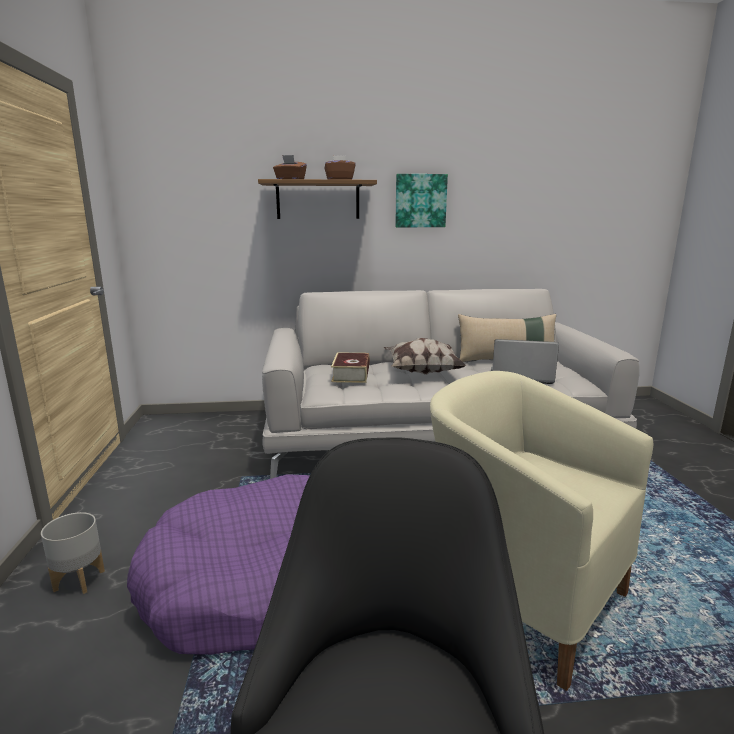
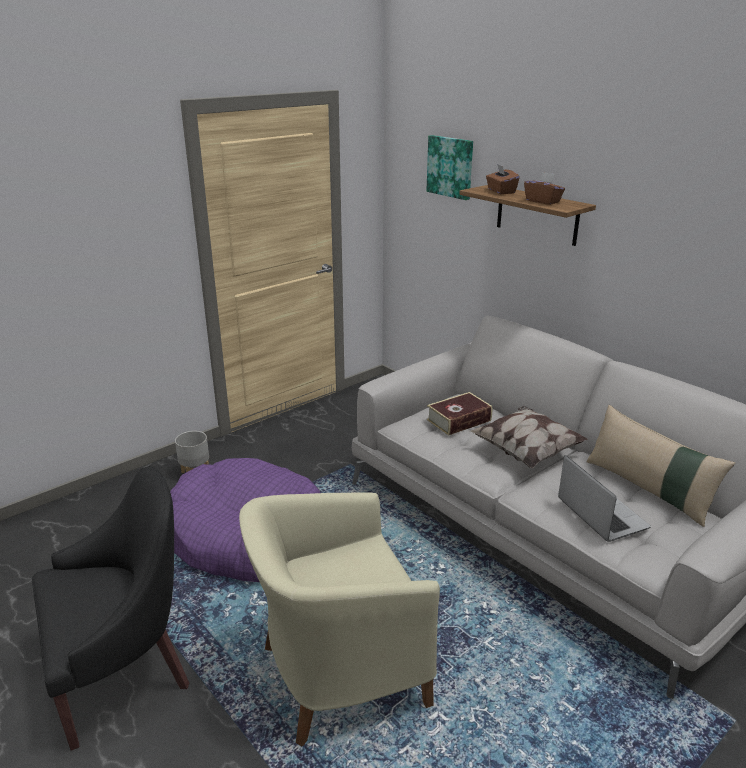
camera: 55 degrees right, 10 degrees up
picture [395,174,448,227] -> picture moved to [426,135,473,200]
beige armchair [430,371,654,691] -> beige armchair turned 120 degrees counterclockwise [239,492,440,746]

